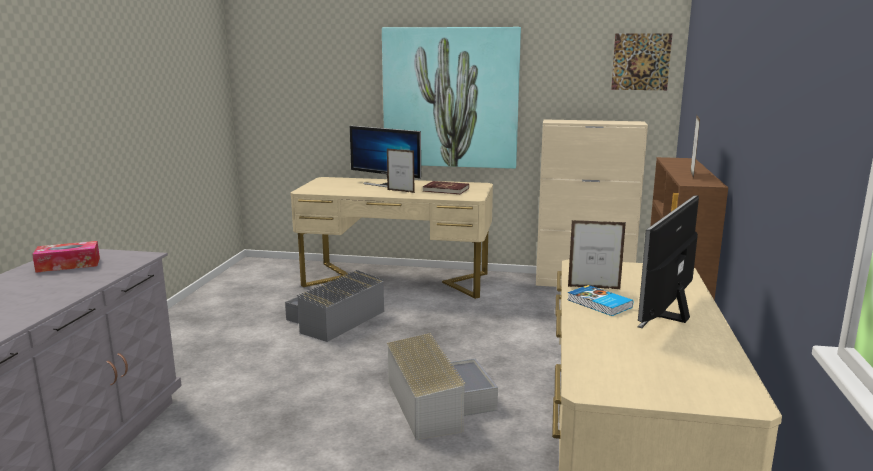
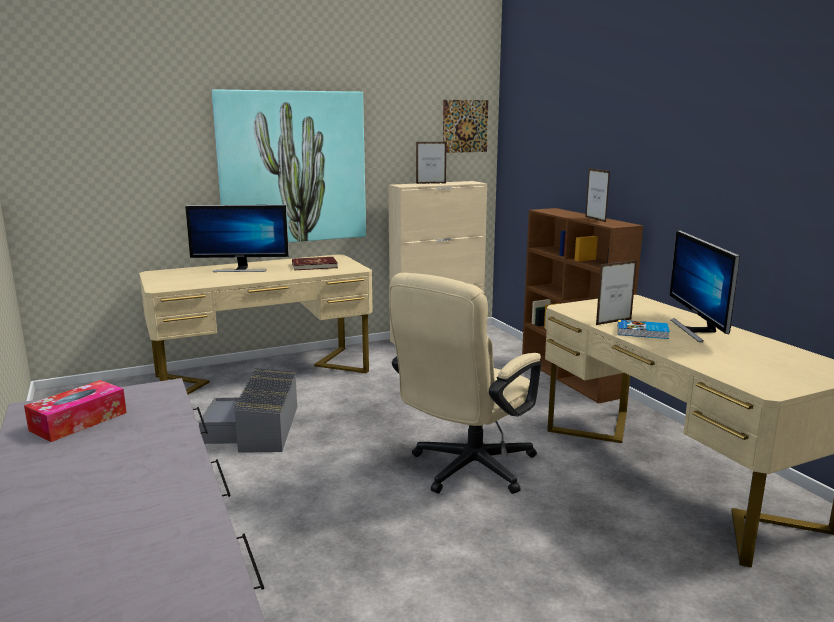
camera: 35 degrees left, 0 degrees up
picture frame [387,149,414,193] -> picture frame moved to [416,142,446,184]
grey storage box [387,333,498,440] -> beige office chair [389,273,541,494]

